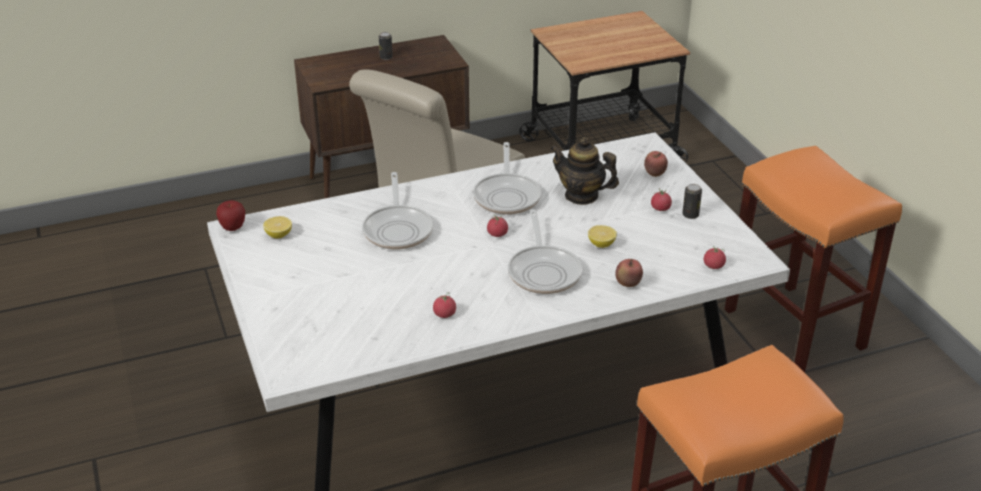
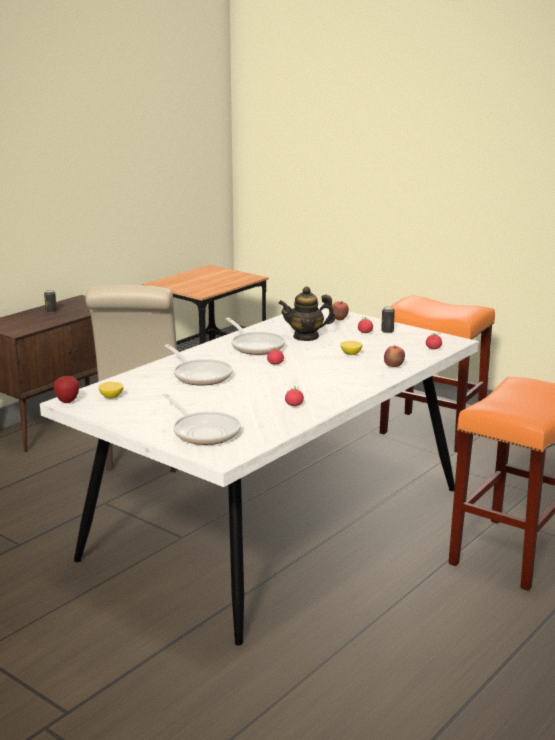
camera: 30 degrees left, 15 degrees down
frying pan [508,209,582,294] -> frying pan moved to [163,393,241,445]

